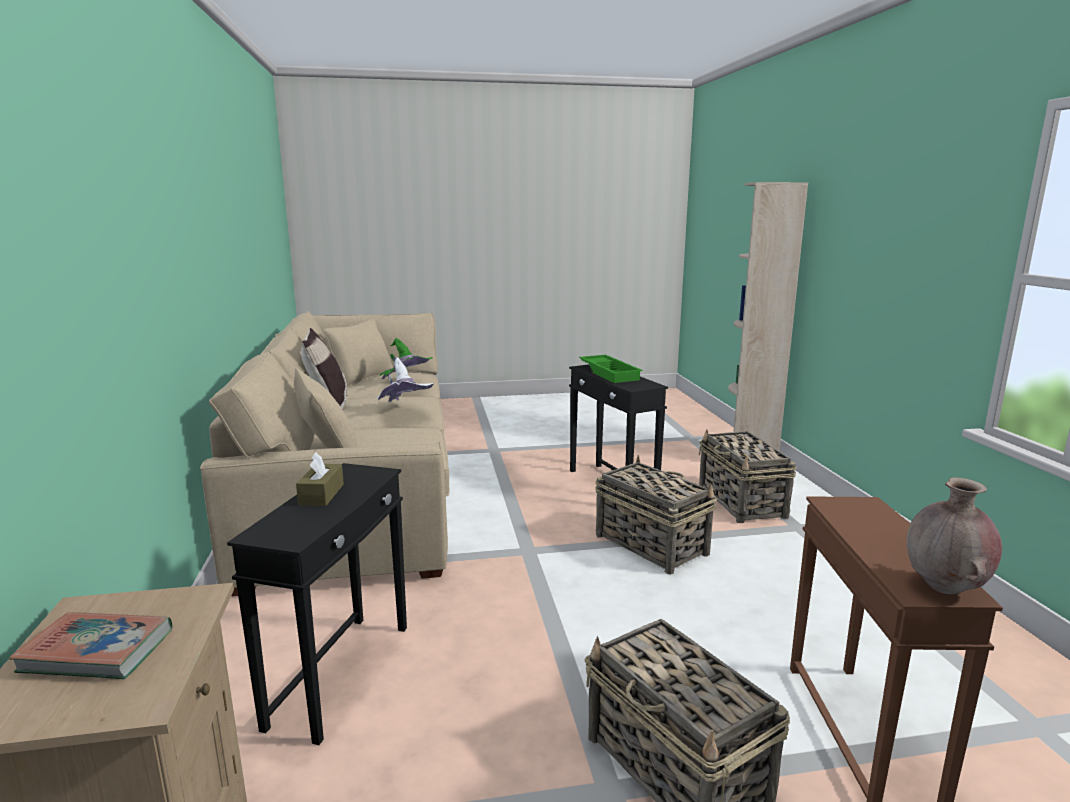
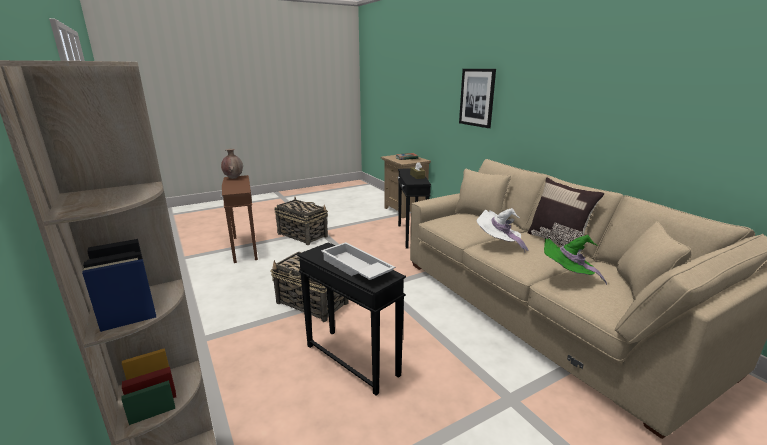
camera: 160 degrees right, 5 degrees up
green tray [579,355,642,383] -> white tray [321,242,396,280]
basket [699,429,797,523] -> none
none -> picture [459,69,496,128]

